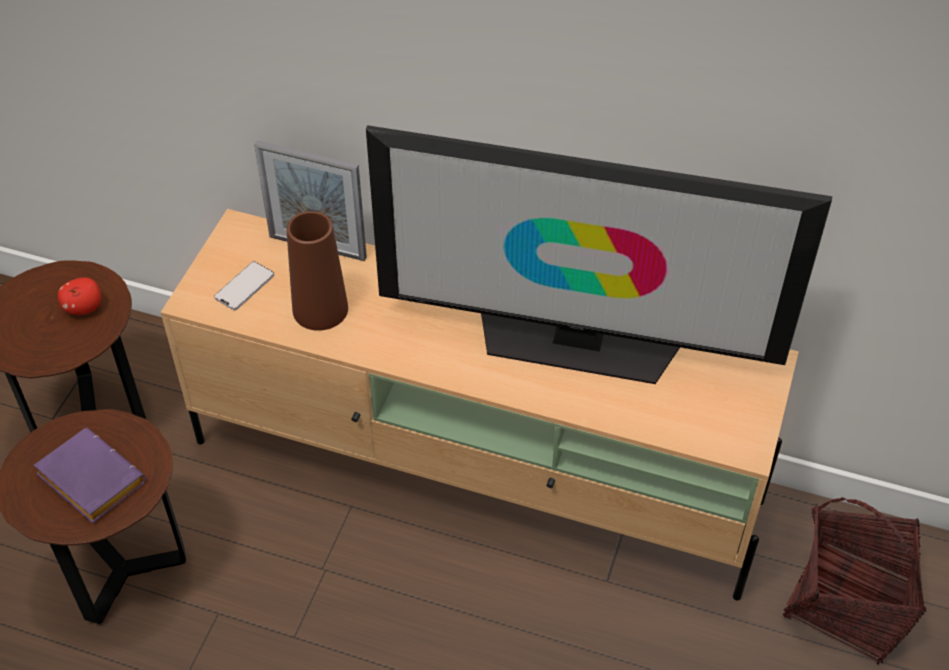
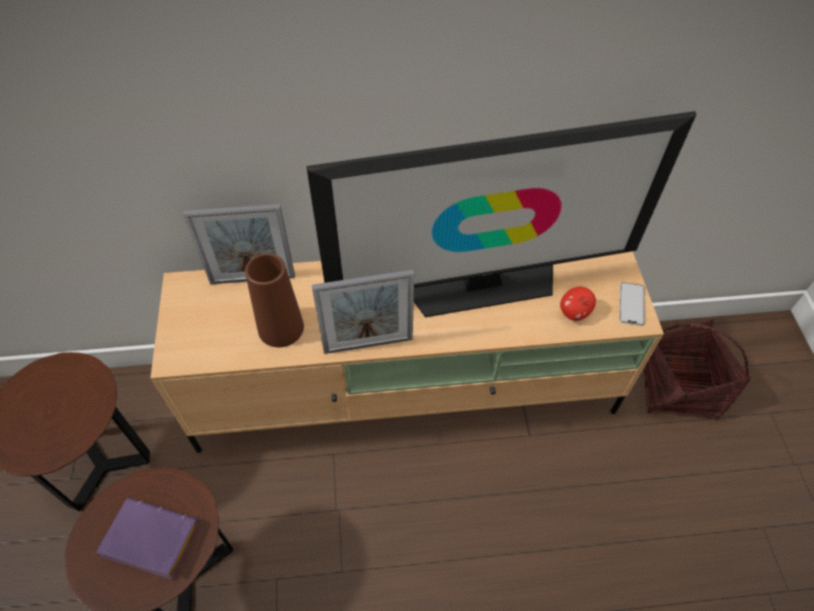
camera: 25 degrees left, 5 degrees up
apple [58,278,101,315] -> apple moved to [560,287,596,321]
phone [214,261,274,310] -> phone moved to [619,282,645,326]
none -> picture frame [312,270,414,354]

